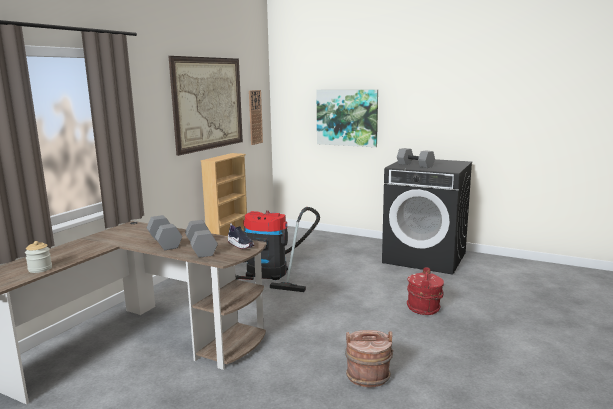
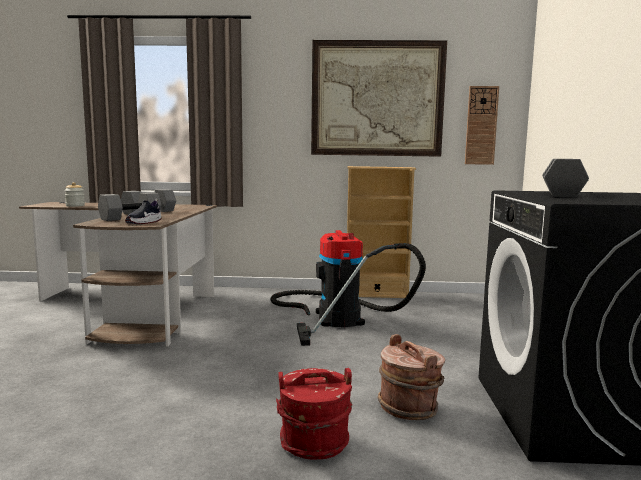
camera: 65 degrees right, 5 degrees down
picture [317,90,378,147] -> none
brown bucket [345,330,393,388] -> brown bucket moved to [378,334,445,420]

